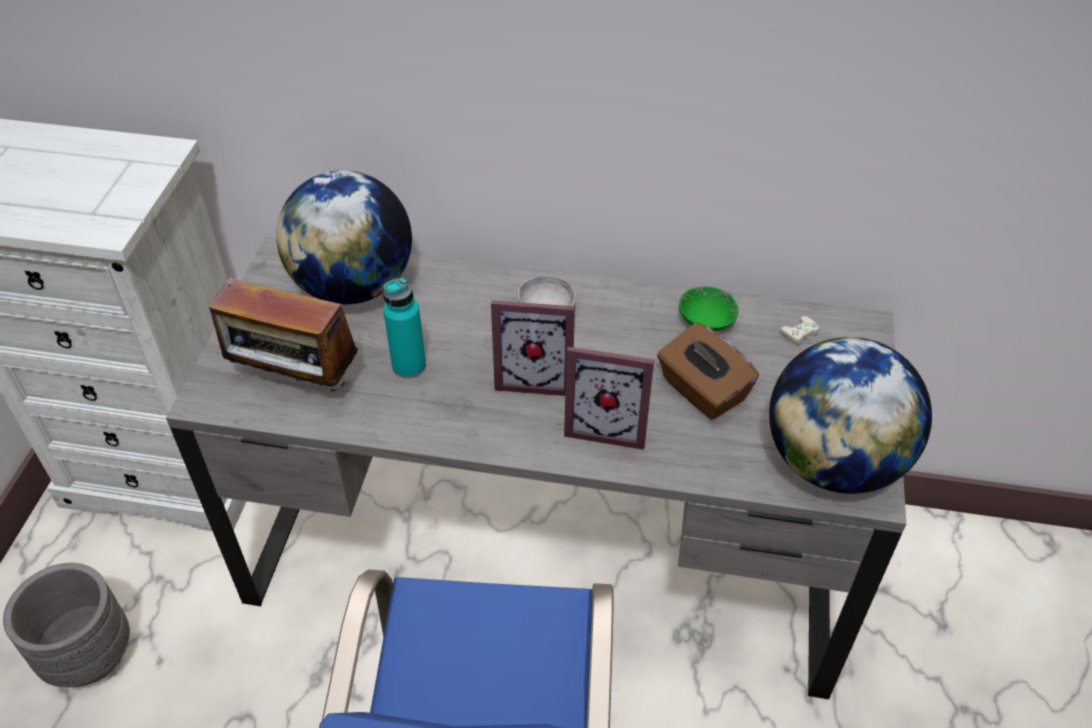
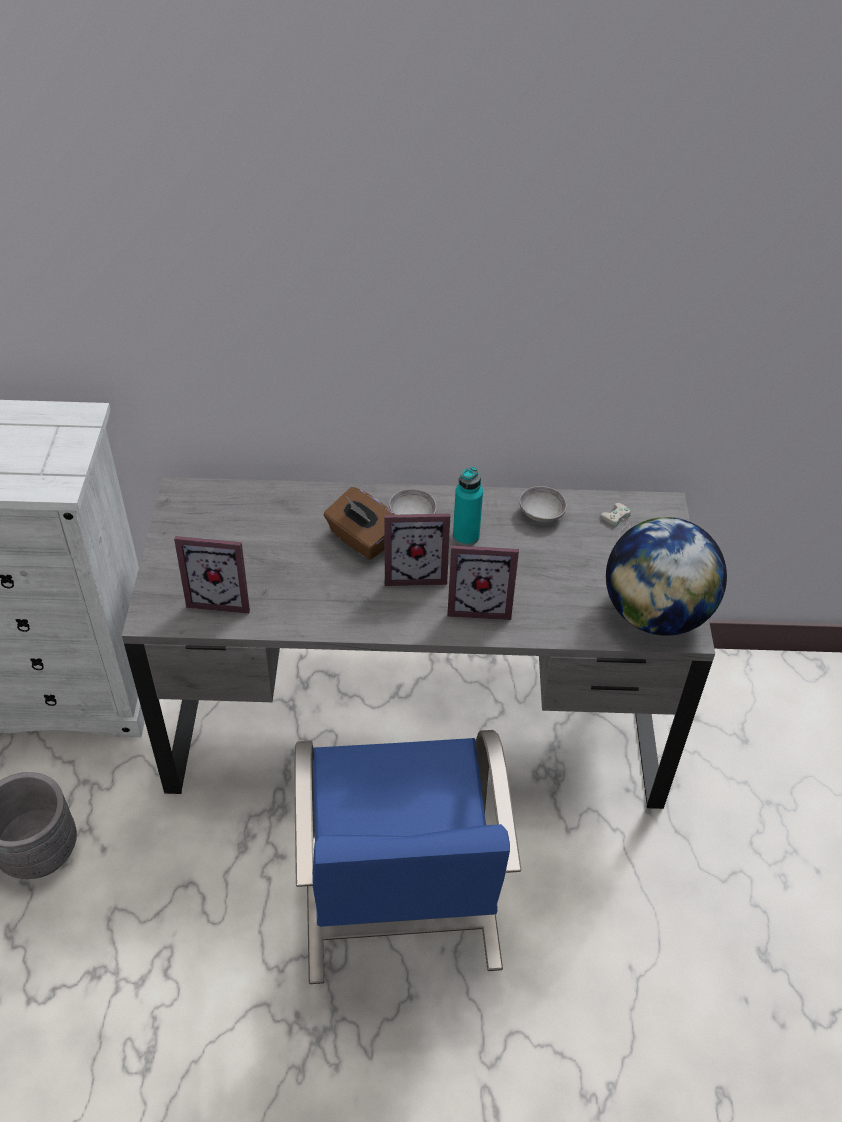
camera: 10 degrees left, 0 degrees up
radio [209,278,358,395] -> picture frame [174,536,250,614]
globe [276,170,412,304] -> none
turquoise bottle [383,277,426,378] -> turquoise bottle moved to [453,466,483,546]
brown tissue box [657,322,759,420] -> brown tissue box moved to [324,487,395,560]
green bowl [679,286,738,331] -> grey bowl [519,486,567,522]

